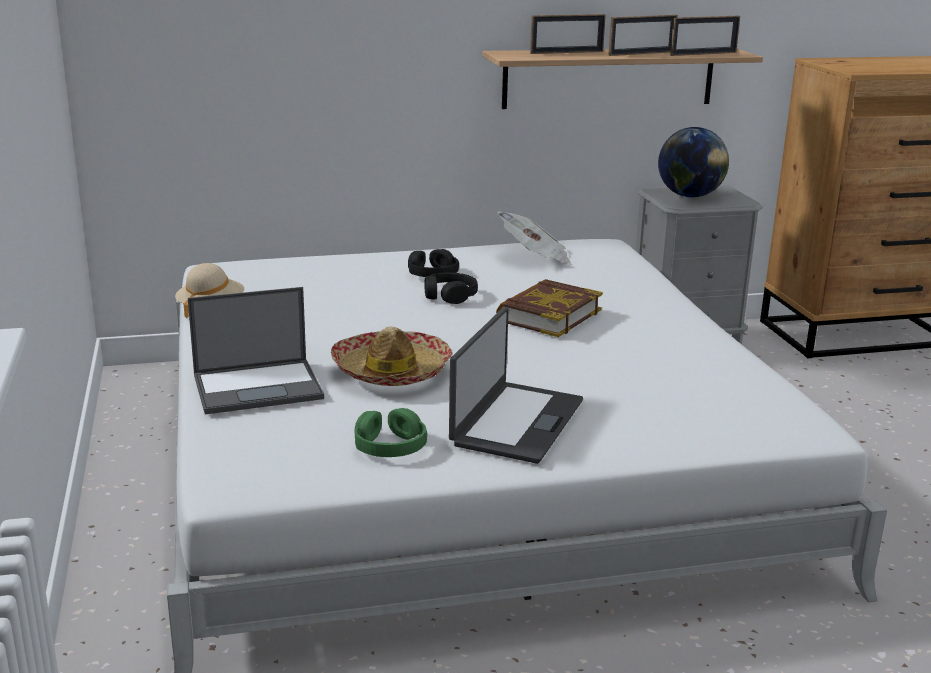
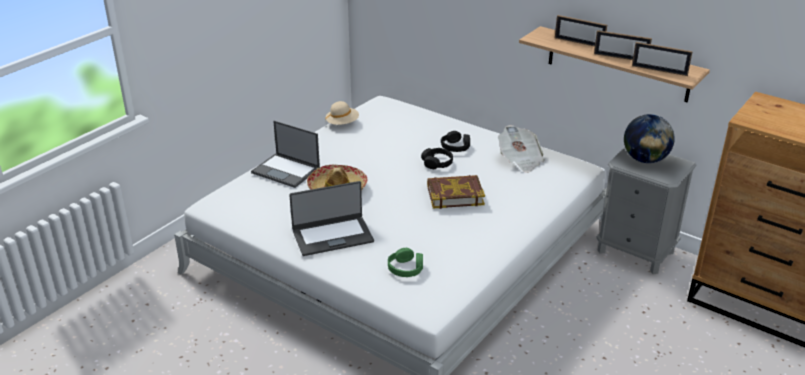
camera: 50 degrees right, 10 degrees up
green headphones [355,408,427,457] -> green headphones moved to [388,248,423,277]

